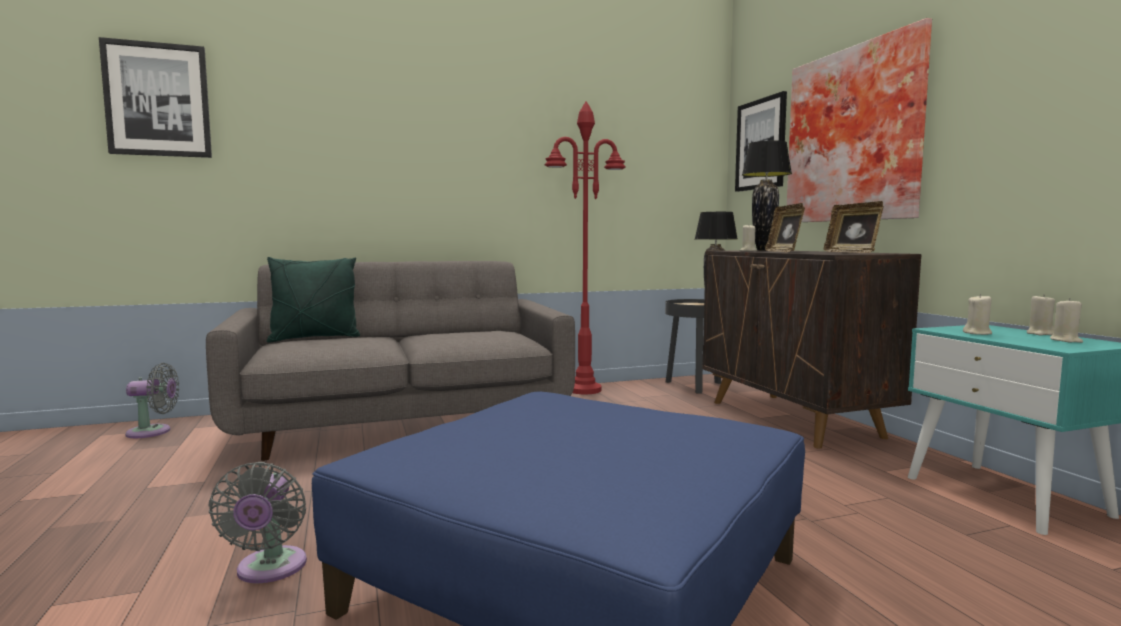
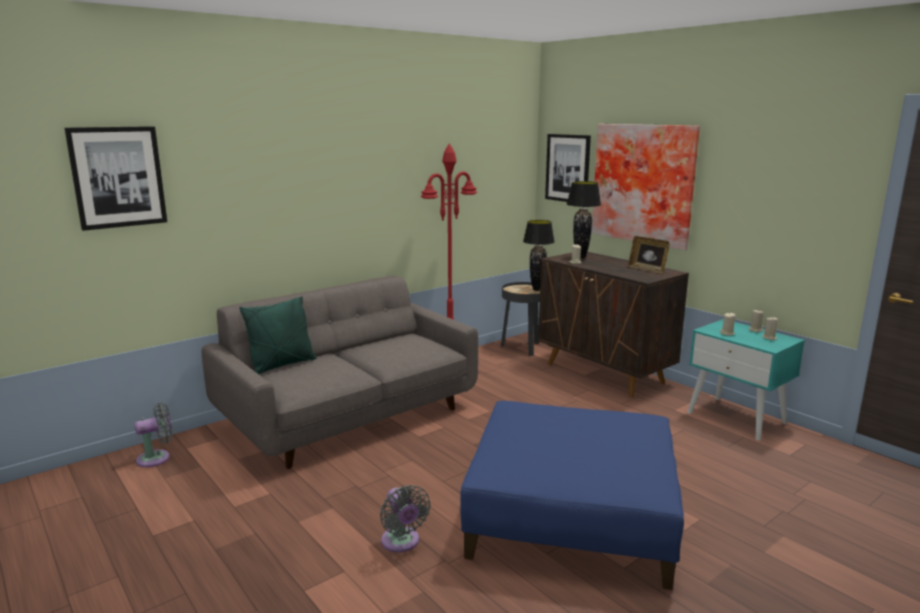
camera: 20 degrees left, 10 degrees up
picture frame [765,203,805,252] -> none

